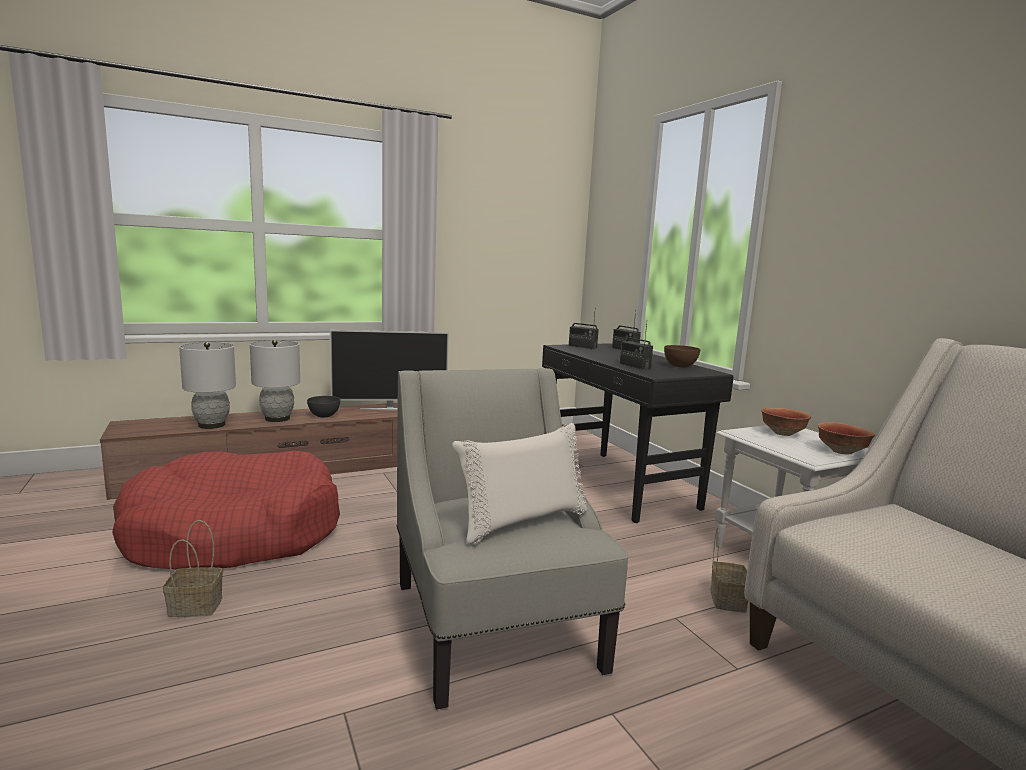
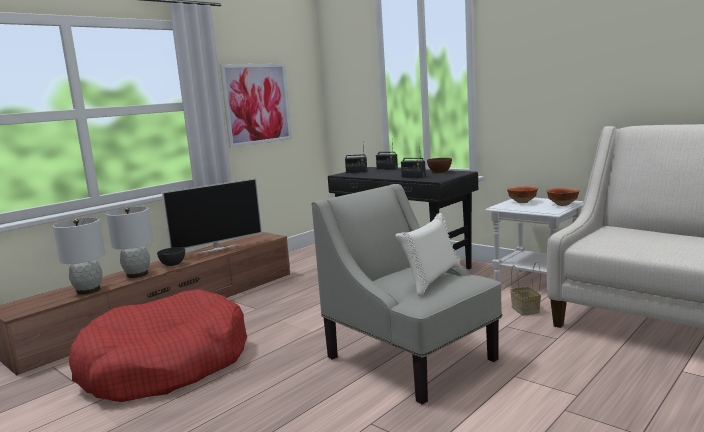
camera: 20 degrees left, 0 degrees up
basket [163,520,223,617] -> none
none -> picture [220,63,292,148]

